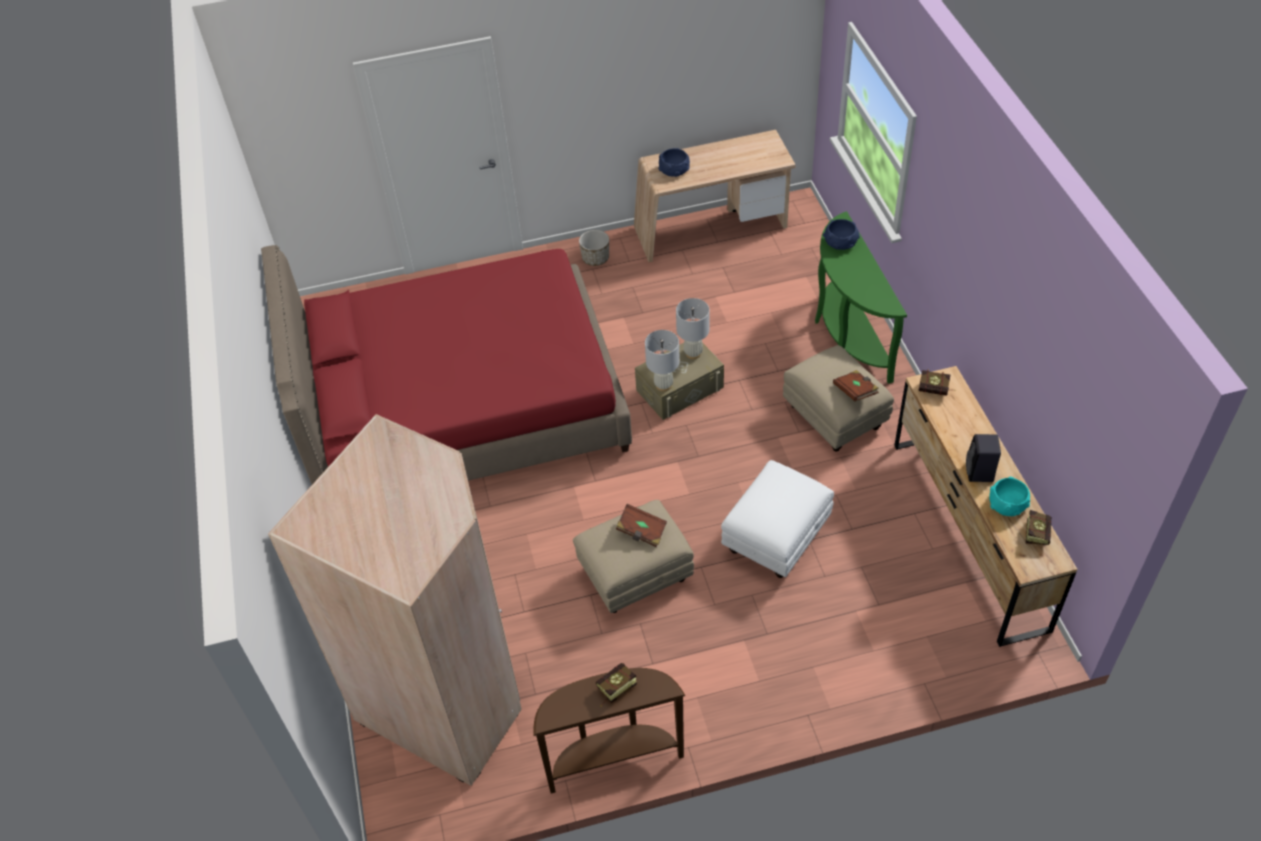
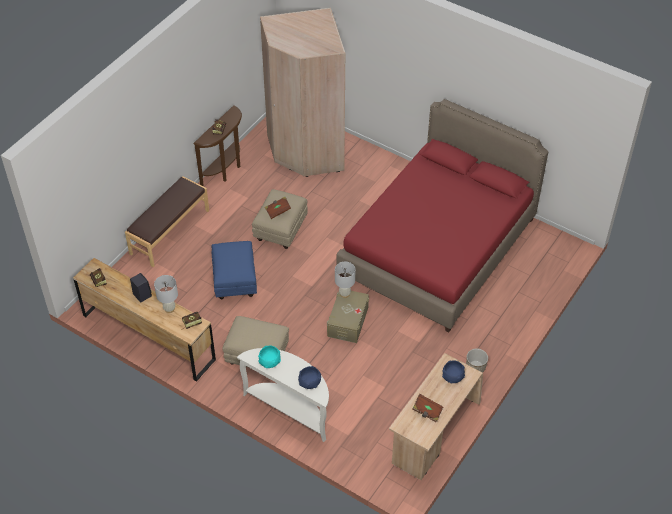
camera: 135 degrees right, 0 degrees up
white table lamp [676,298,710,359] -> white table lamp moved to [154,275,178,313]
white ottoman [721,460,834,578] -> blue ottoman [211,241,257,299]
green console table [815,211,907,384] -> white console table [237,348,329,442]
brown book [833,370,879,402] -> brown book moved to [412,394,443,422]
turquoise bowl [989,476,1030,516] -> turquoise bowl moved to [258,346,281,368]
none -> brown bench [125,177,209,267]

